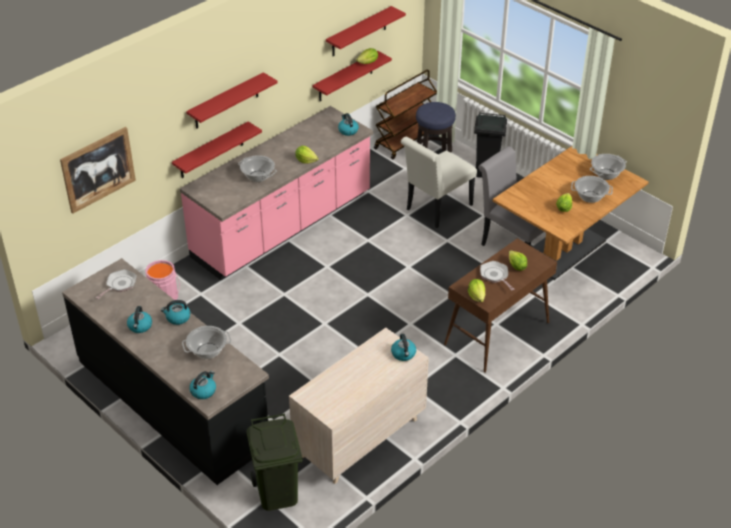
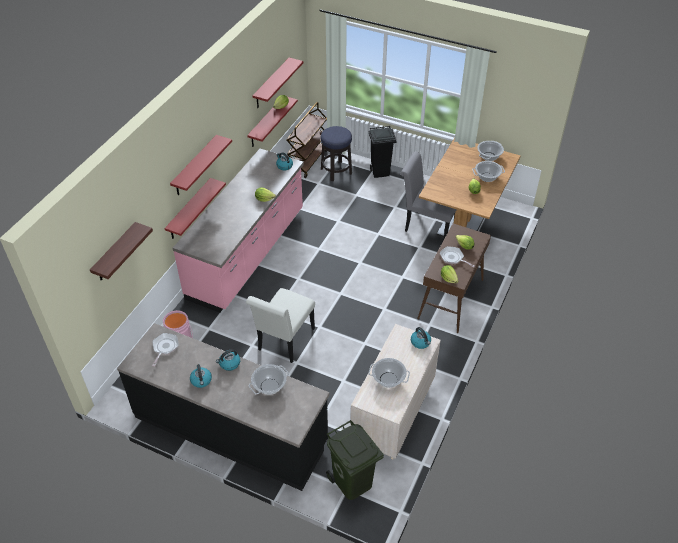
camera: 20 degrees left, 5 degrees up
picture [60,127,136,214] -> shelf [90,222,153,281]
kettle [189,371,216,399] -> none
cooking pot [238,155,277,182] -> cooking pot moved to [368,358,410,388]
white chair [401,137,477,228] -> white chair moved to [246,288,315,363]

